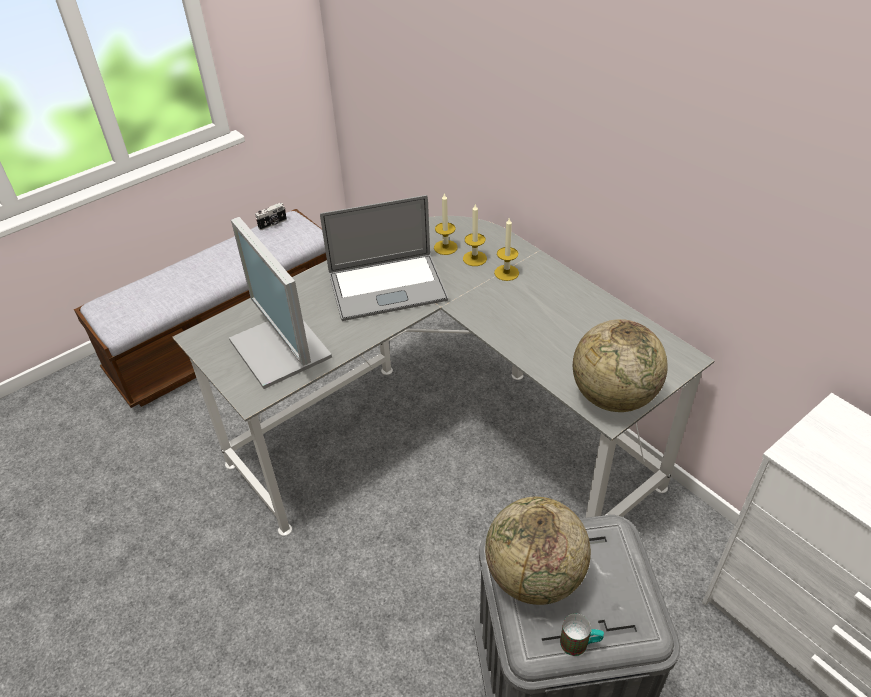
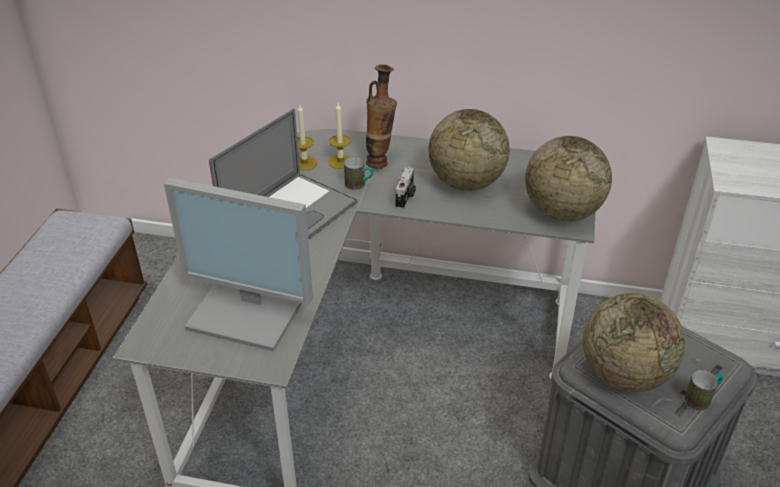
camera: 40 degrees left, 5 degrees down
camera [255,203,287,230] -> camera moved to [396,167,416,210]
candle [494,218,519,281] -> vase [366,64,397,168]
none -> mug [344,157,373,190]
none -> globe [428,109,510,191]

